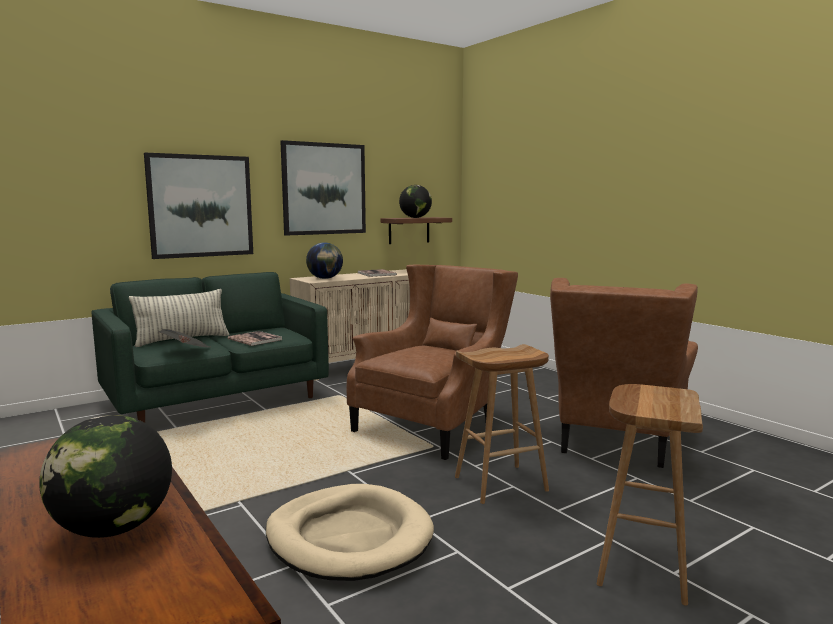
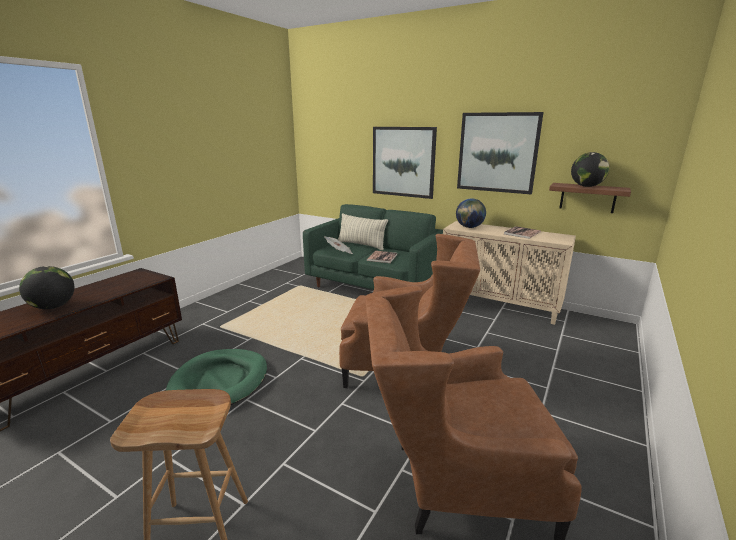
camera: 65 degrees right, 10 degrees up
beige dog bed [266,484,434,581] -> green dog bed [166,349,267,405]
brown stool [455,344,549,504] -> none

